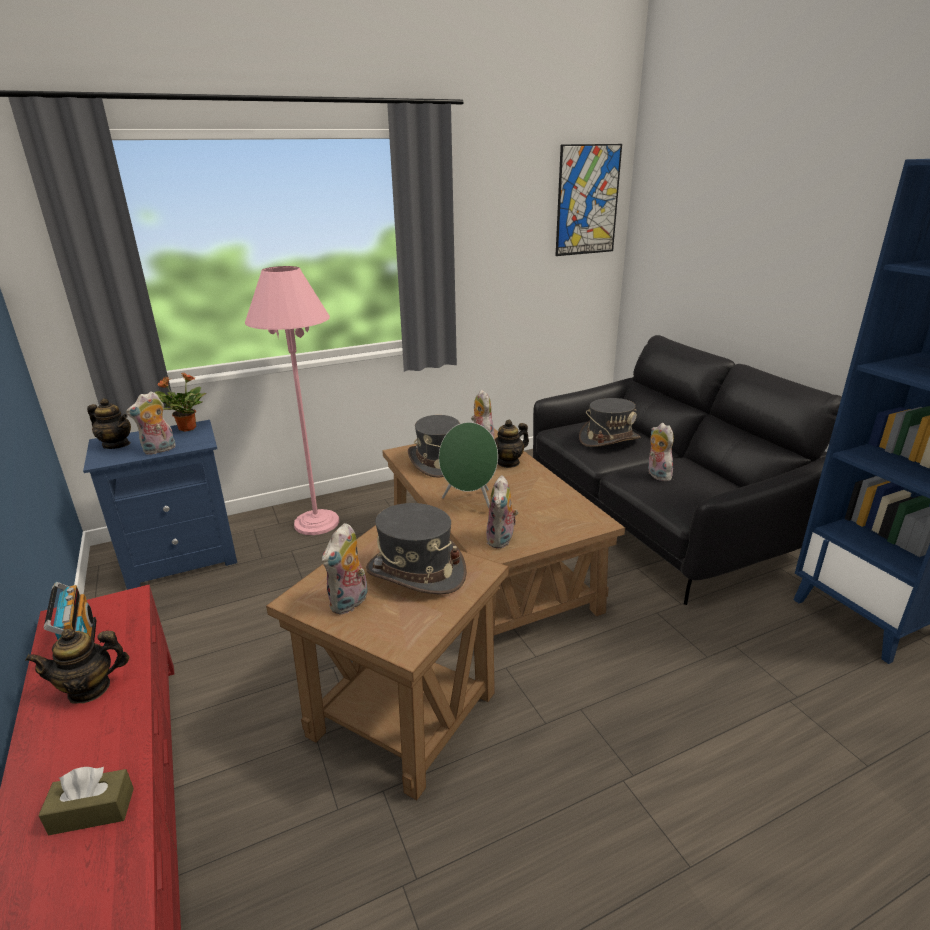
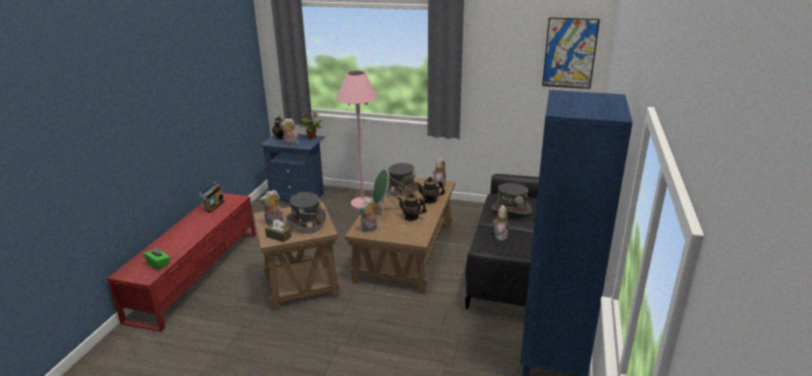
camera: 40 degrees right, 0 degrees up
teapot [25,629,129,703] -> teapot moved to [397,192,427,221]
brown tissue box [38,767,134,836] -> brown tissue box moved to [265,219,292,242]
none -> green tissue box [143,247,170,270]

